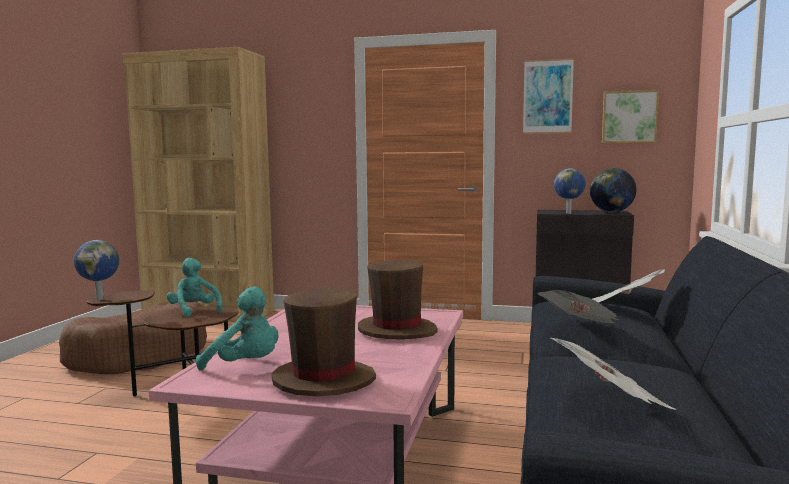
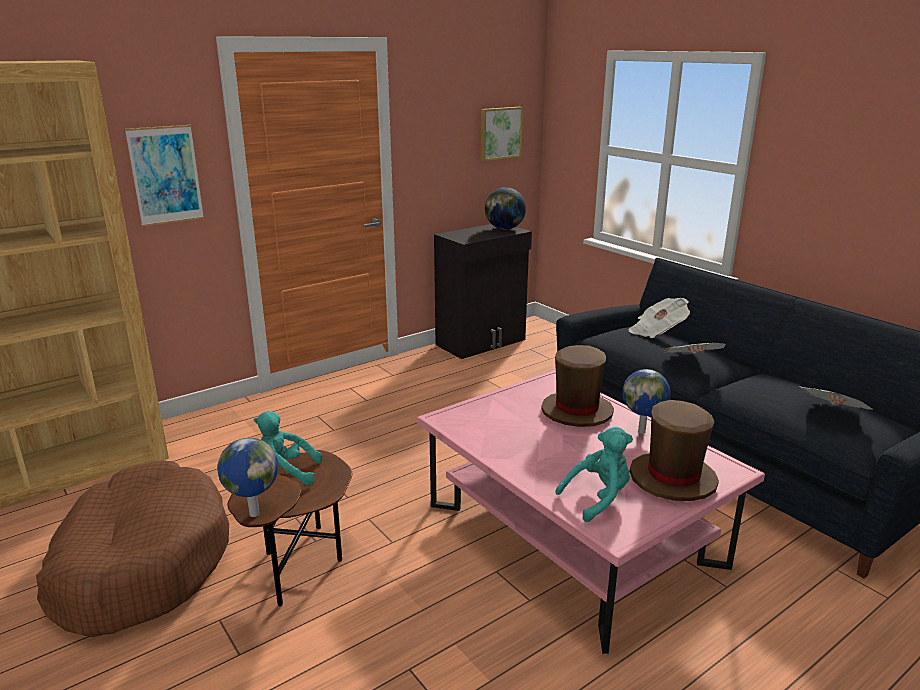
camera: 50 degrees left, 15 degrees up
picture [523,58,574,134] -> picture moved to [125,125,204,227]
globe [554,168,586,214] -> globe moved to [622,369,671,434]

